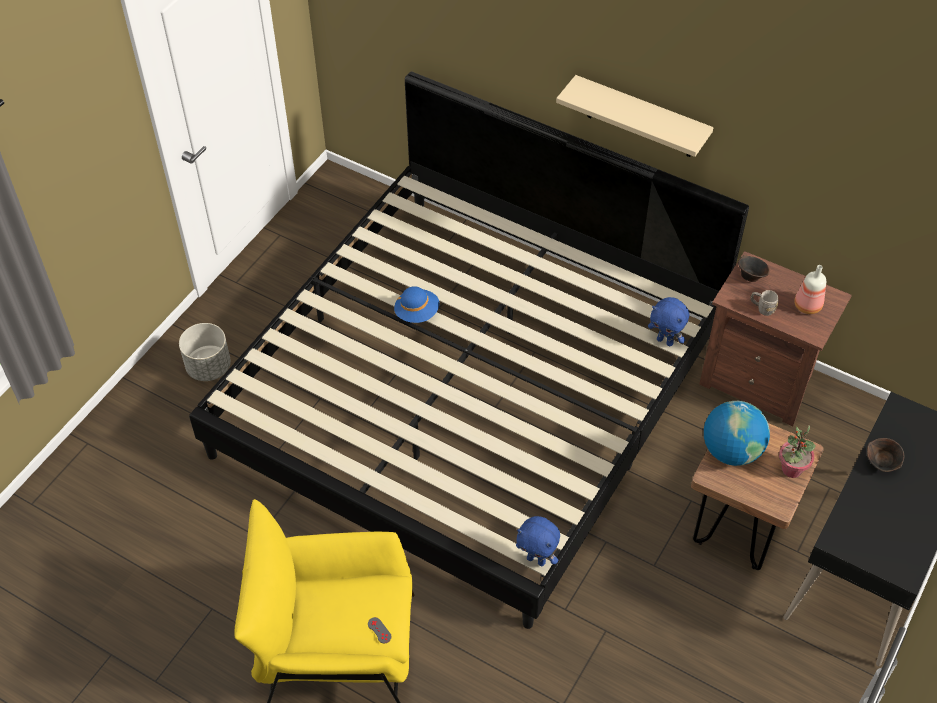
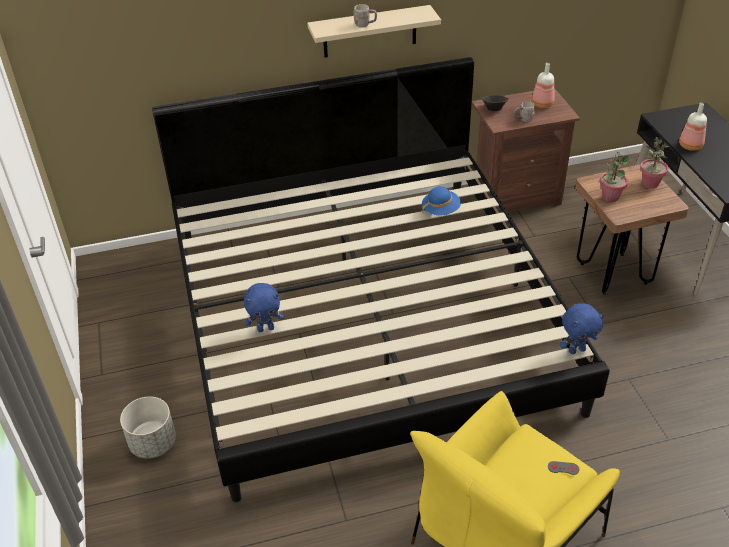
camera: 45 degrees left, 10 degrees down
blue hat [394,286,439,323] -> blue hat moved to [422,186,461,215]
blue plush toy [648,297,689,346] -> blue plush toy moved to [244,283,284,332]
globe [704,401,770,466] -> potted plant [599,151,630,202]
brown bowl [867,438,904,472] -> bottle [679,103,707,151]
none -> grey mug [353,4,377,28]

